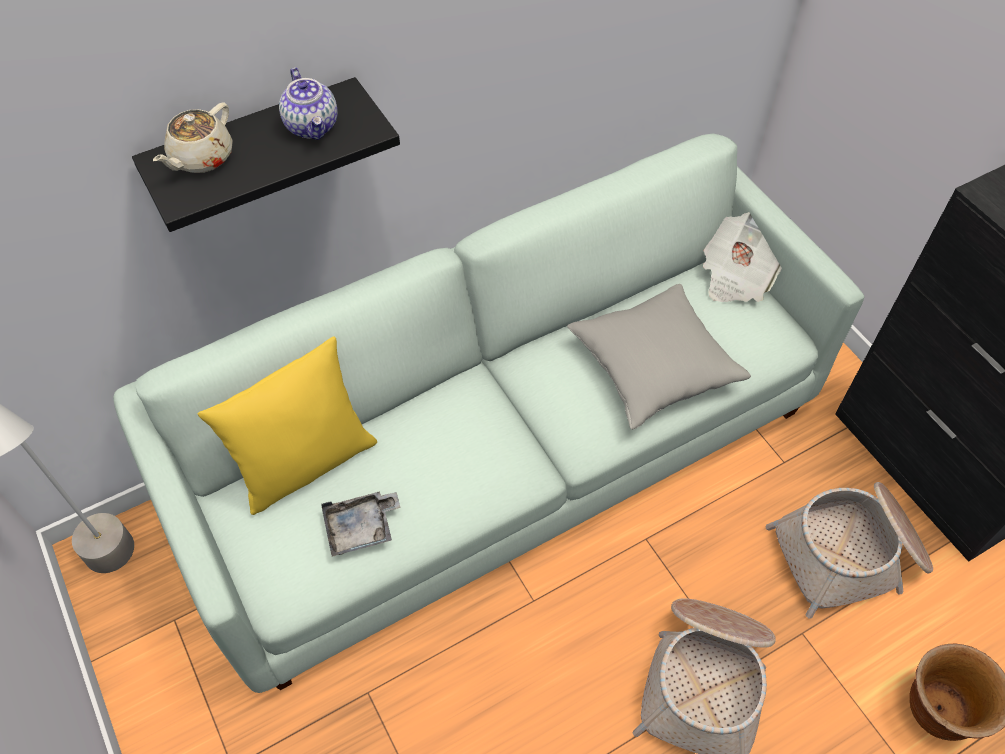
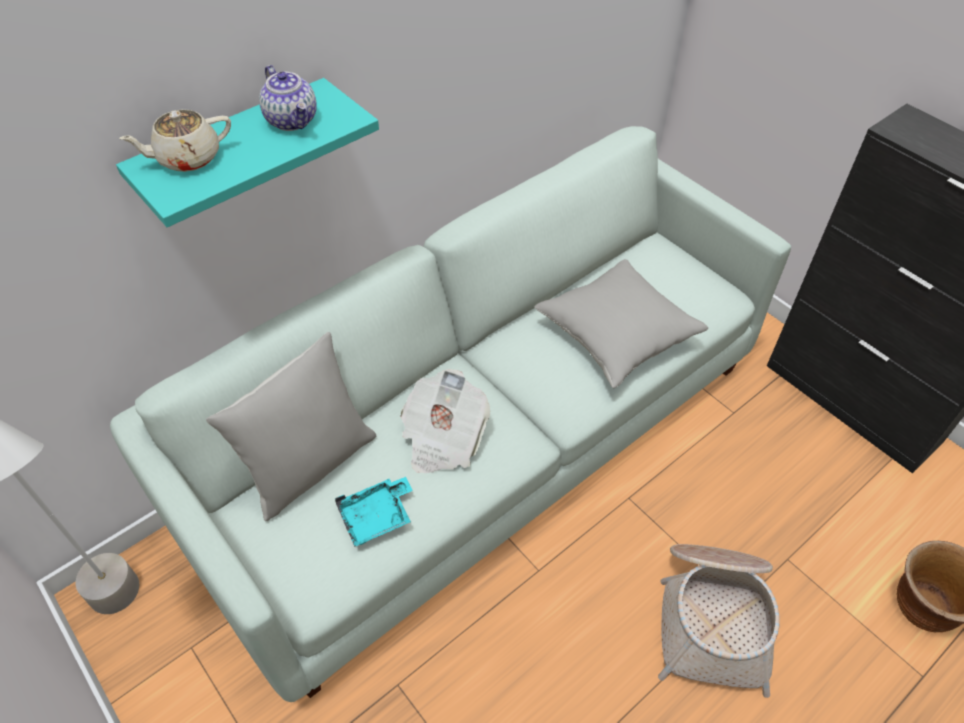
camera: 10 degrees left, 5 degrees down
black shelf [132,77,400,232] -> turquoise shelf [116,78,379,227]
beige teapot [153,102,233,173] -> beige teapot turned 45 degrees clockwise [119,109,231,172]
yellow pillow [198,336,377,515] -> grey pillow [206,332,376,521]
grey tray [322,491,401,556] -> turquoise tray [335,477,413,547]
newspaper [703,212,782,302] -> newspaper moved to [400,369,490,473]
basket [765,482,933,619] -> none

